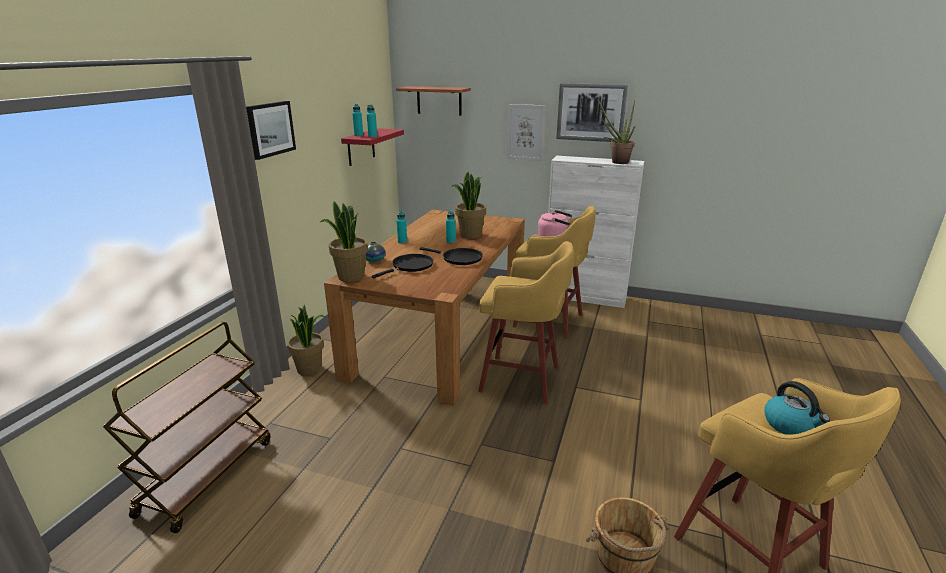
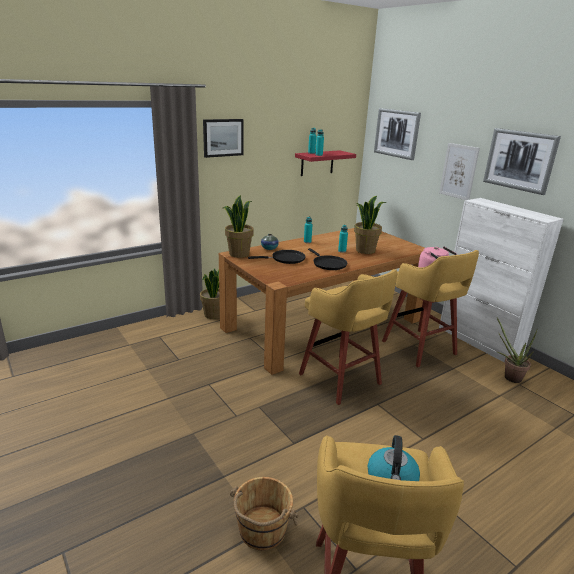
camera: 35 degrees right, 0 degrees up
brown cart [103,322,271,533] -> none
shelf [396,86,471,115] -> picture [374,108,421,160]
potted plant [598,100,636,164] -> potted plant moved to [497,317,538,383]

